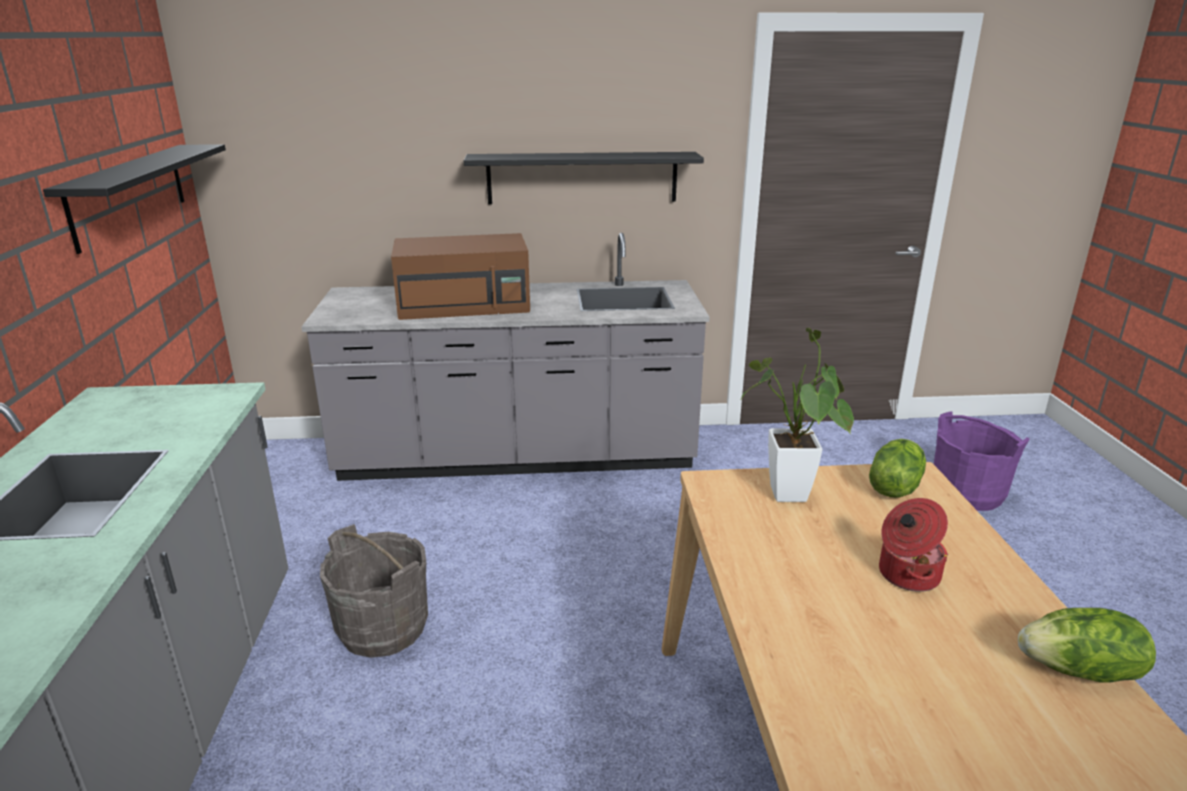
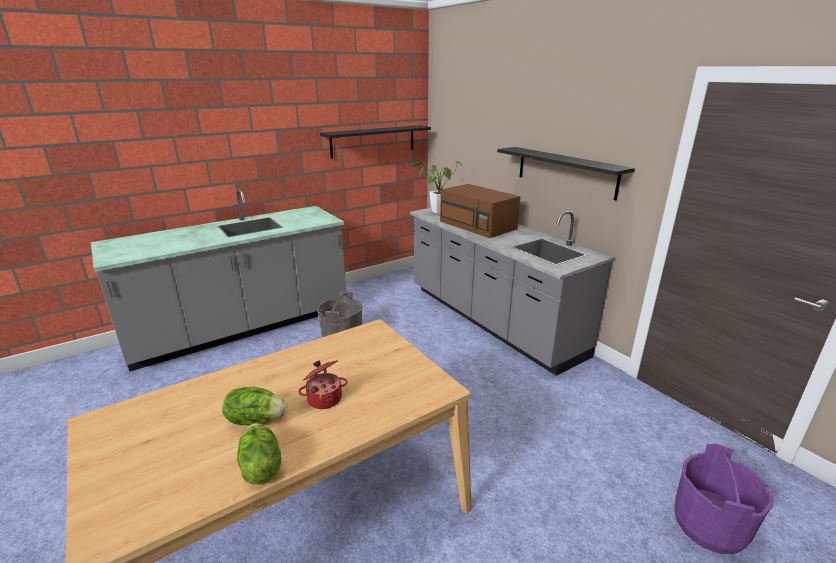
camera: 60 degrees right, 0 degrees up
potted plant [741,328,854,502] -> potted plant moved to [412,161,463,214]
lettuce [869,439,926,497] -> lettuce moved to [222,387,287,425]

